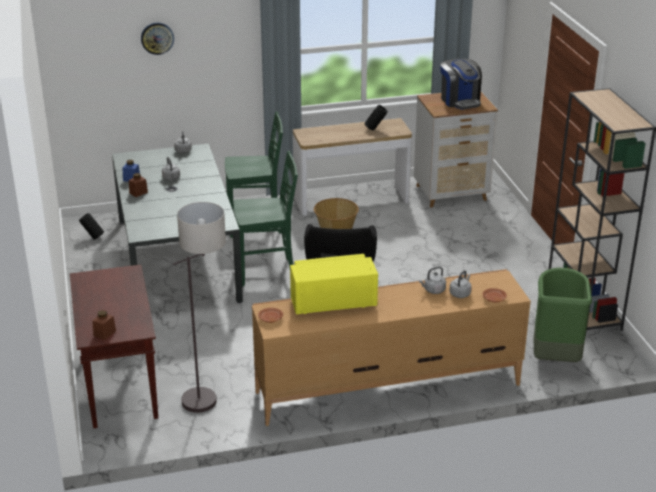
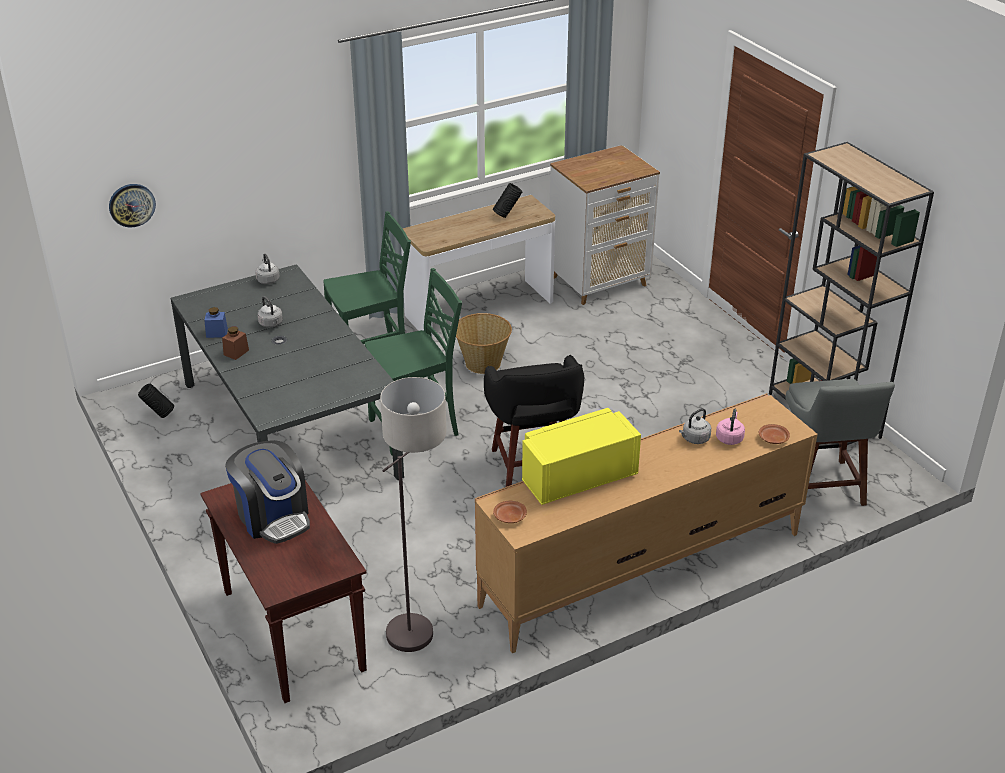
camera: 15 degrees left, 5 degrees up
brown jar [92,310,116,340] -> none
wall clock [141,23,174,55] -> wall clock moved to [109,184,156,228]
coffee machine [440,59,482,110] -> coffee machine moved to [225,440,310,544]
grey kettle [450,270,472,298] -> pink kettle [716,409,745,445]
green trash can [533,268,592,362] -> grey stool [785,379,895,506]

